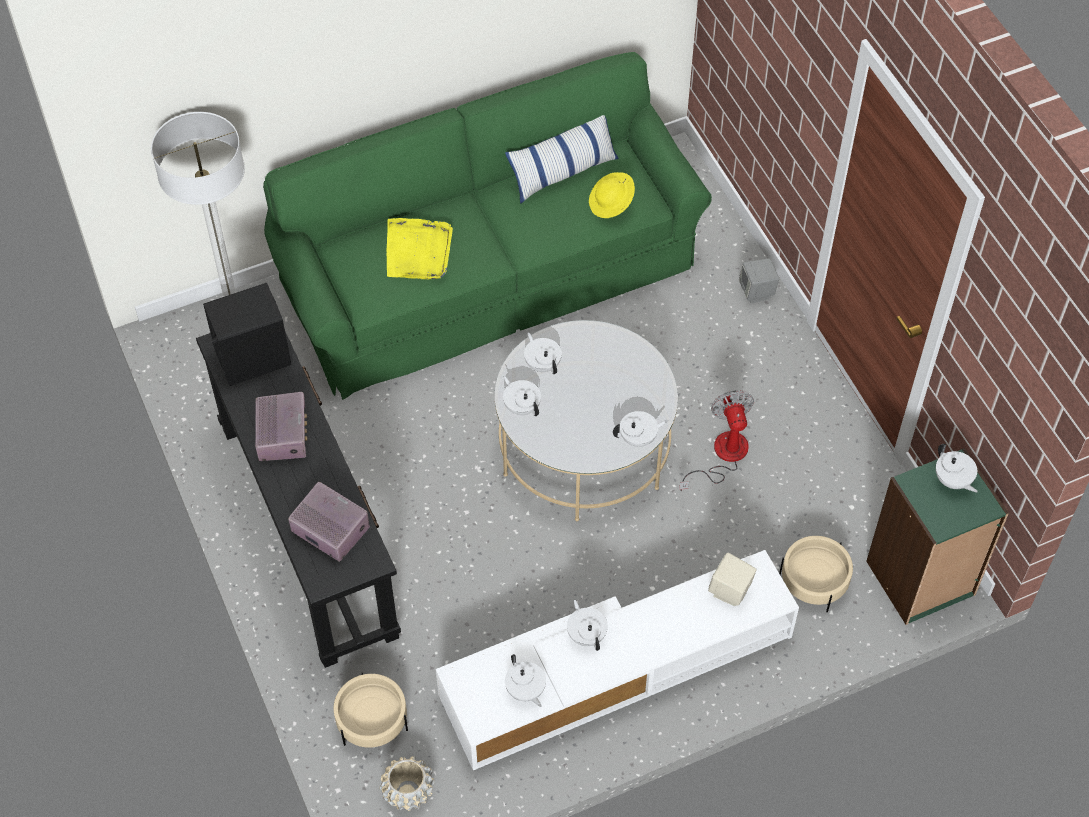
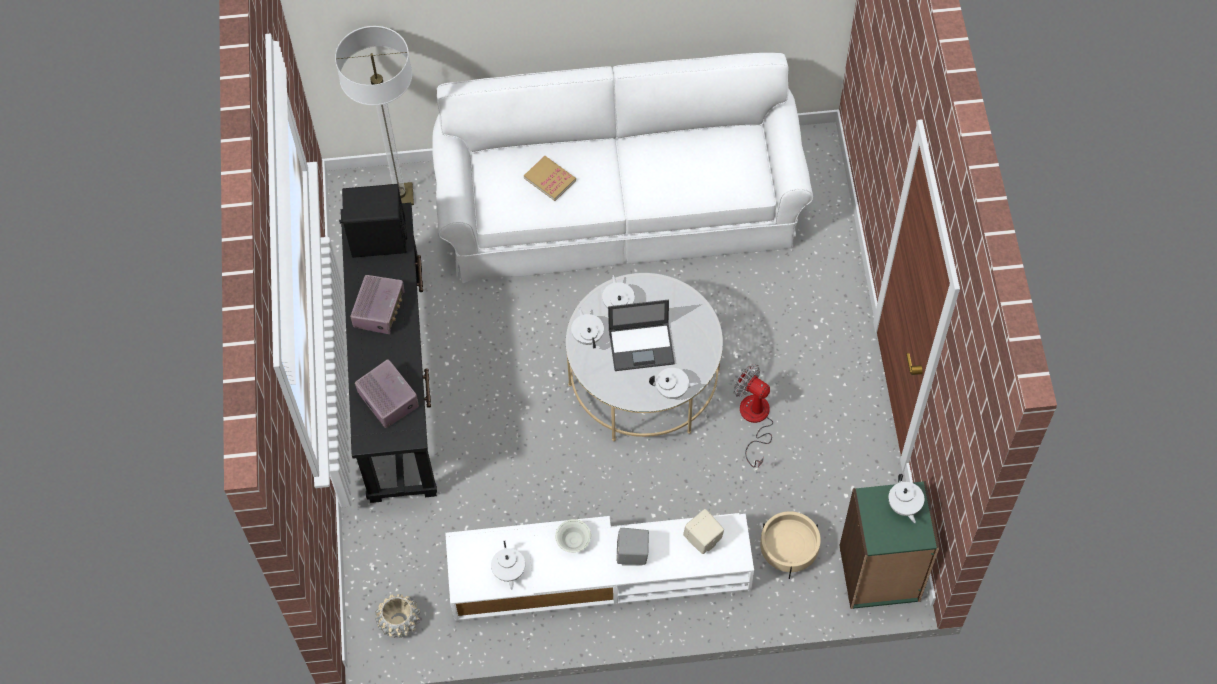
camera: 20 degrees right, 5 degrees up
green sofa [263,52,712,400] -> white sofa [432,53,813,283]
beige planter [334,673,408,748] -> none
yellow tray [387,218,453,279] -> book [524,156,576,201]
pillow [505,115,619,203] -> none
white teapot [567,600,608,651] -> white bowl [555,519,591,553]
yellow hat [589,172,635,218] -> none
fan [679,390,754,491] -> fan turned 60 degrees counterclockwise [734,364,773,468]
grey speaker [739,258,779,304] -> grey speaker moved to [616,528,649,566]
none -> laptop [608,300,675,371]

